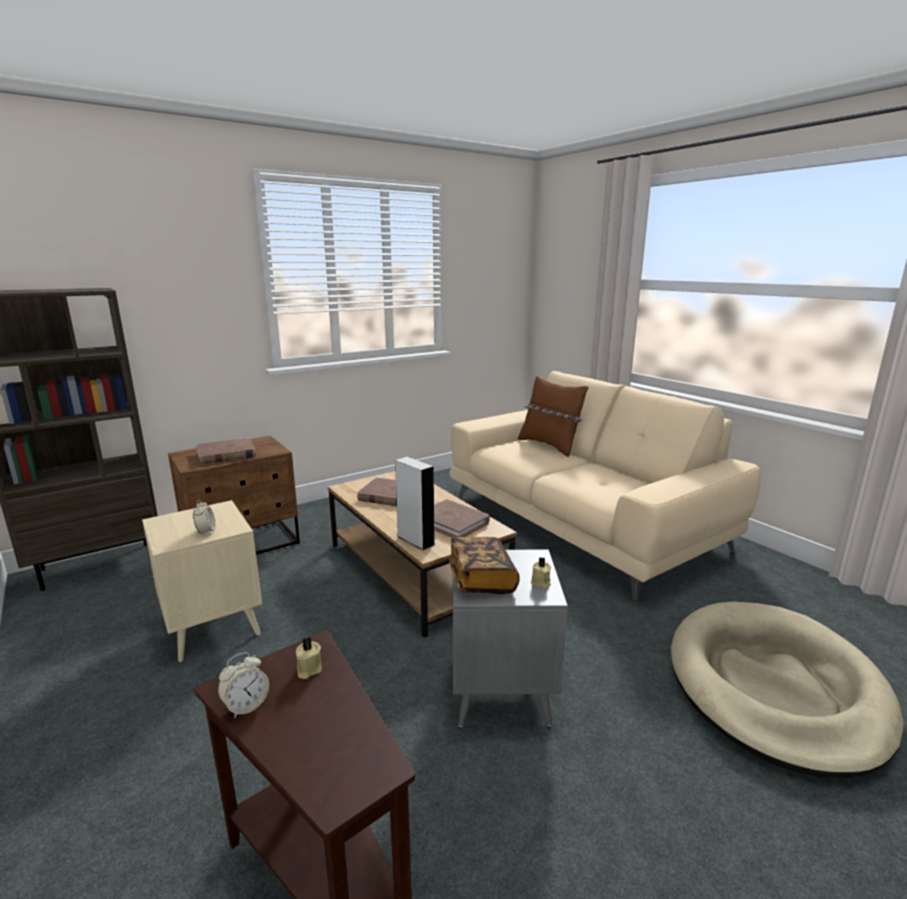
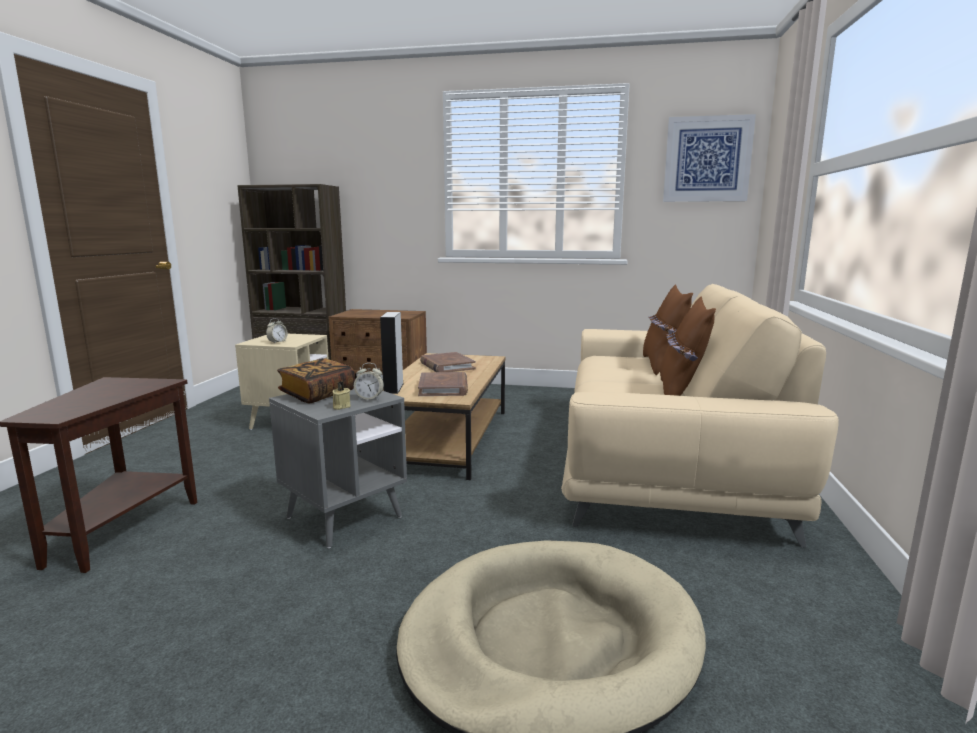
camera: 45 degrees right, 5 degrees down
brown book [196,437,256,465] -> none
alarm clock [218,652,269,718] -> alarm clock moved to [354,363,384,400]
beige candle [296,637,322,679] -> none
none -> brown pillow [660,296,716,396]
none -> picture [663,114,756,202]

